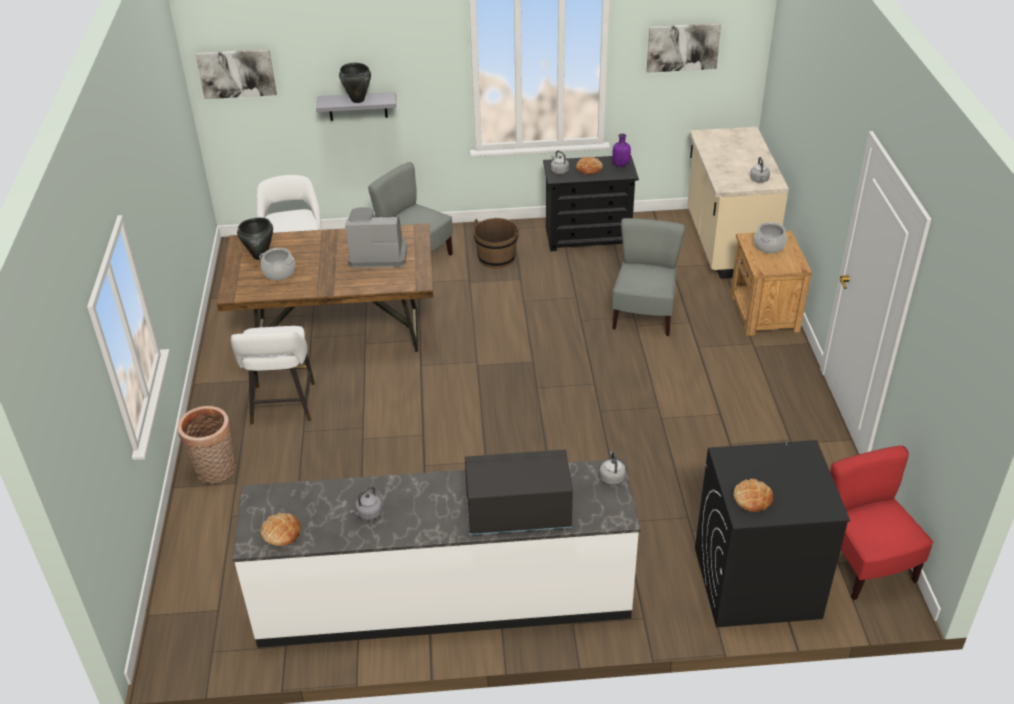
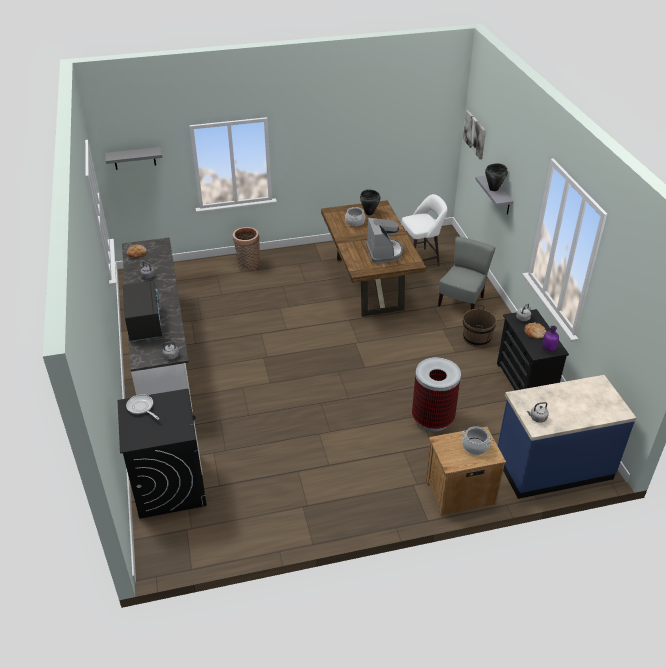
camera: 80 degrees right, 0 degrees up
white stool [231,326,315,425] -> none
grey chair [612,218,685,336] -> trash can [412,357,461,432]
picture [647,23,721,73] -> none
beige counter [687,127,789,279] -> blue counter [498,375,636,499]
bread [733,479,773,512] -> frying pan [126,394,160,420]
red chair [831,446,933,600] -> none
none -> grey shelf [105,147,163,170]

